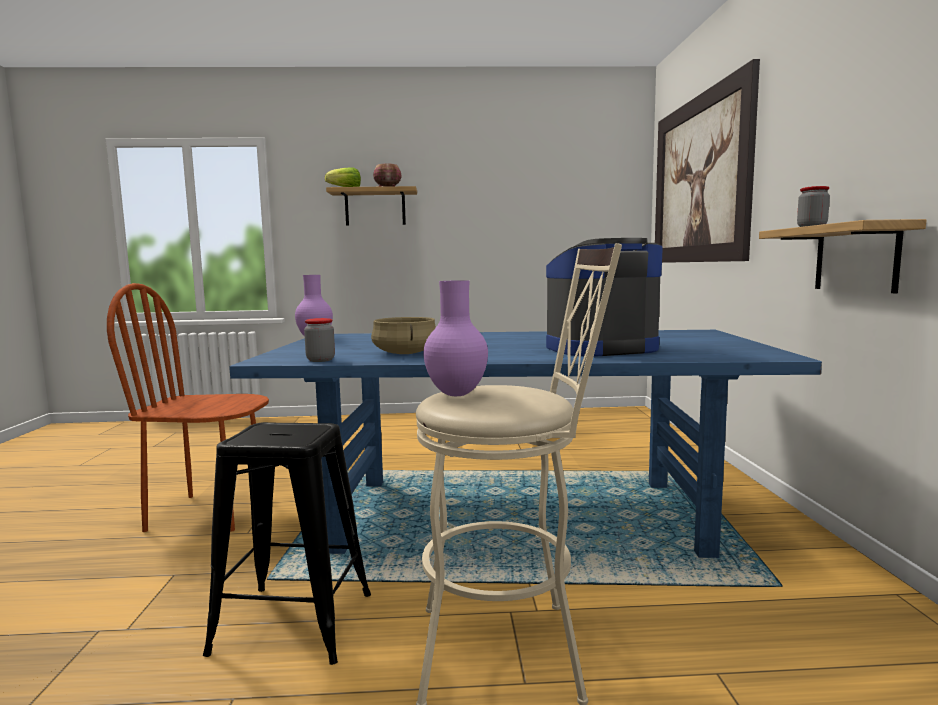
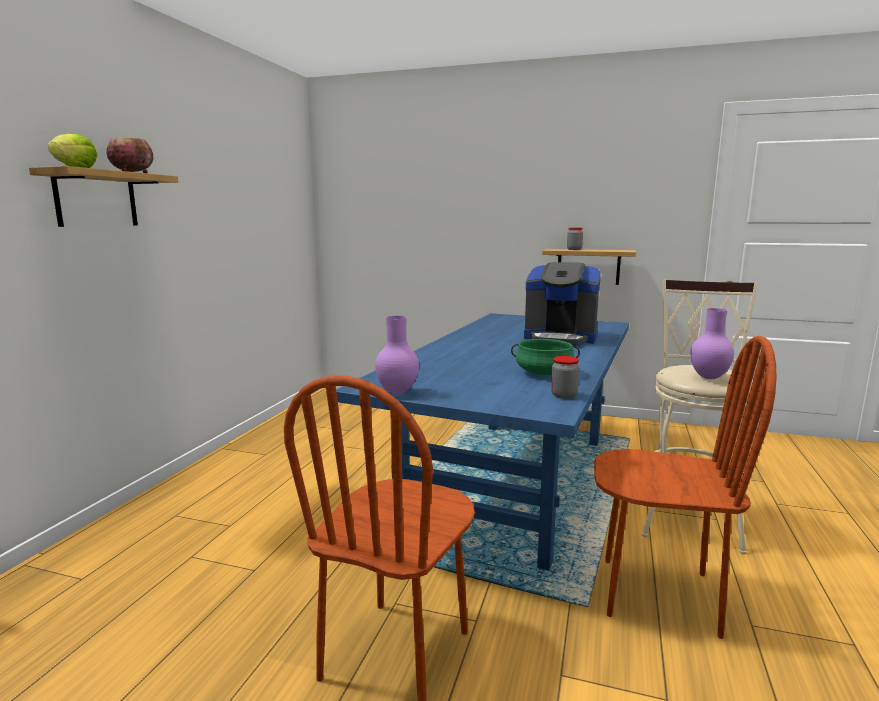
camera: 70 degrees left, 5 degrees up
black stool [203,422,371,665] -> brown chair [594,336,777,639]
beige cooking pot [371,317,436,354] -> green cooking pot [511,339,580,375]
coffee machine [546,238,663,357] -> coffee machine turned 75 degrees counterclockwise [524,262,600,346]
picture [655,59,760,263] -> none

